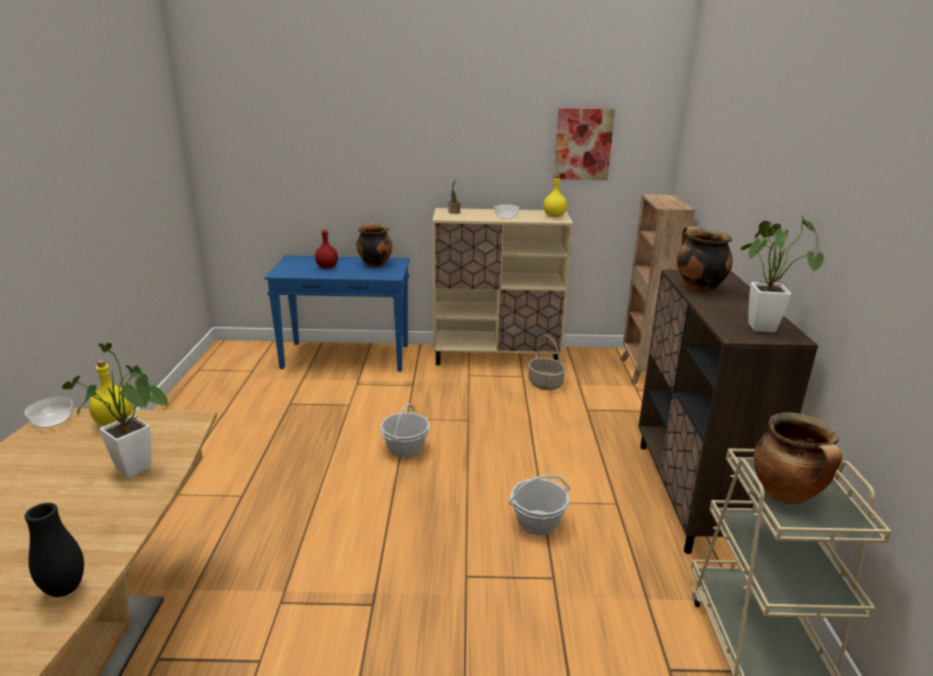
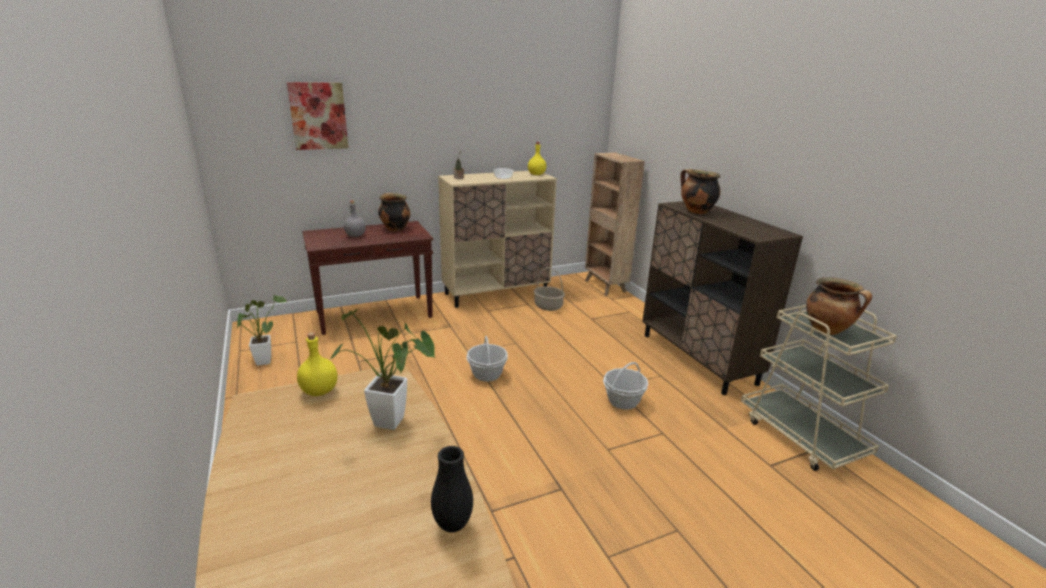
camera: 25 degrees left, 0 degrees up
bowl [24,397,73,428] -> none
blue console table [264,256,410,372] -> brown console table [302,221,434,335]
red bottle [315,228,338,268] -> grey bottle [344,200,366,237]
picture [553,108,615,180] -> picture moved to [287,82,348,150]
potted plant [741,216,824,332] -> potted plant moved to [237,295,286,366]

